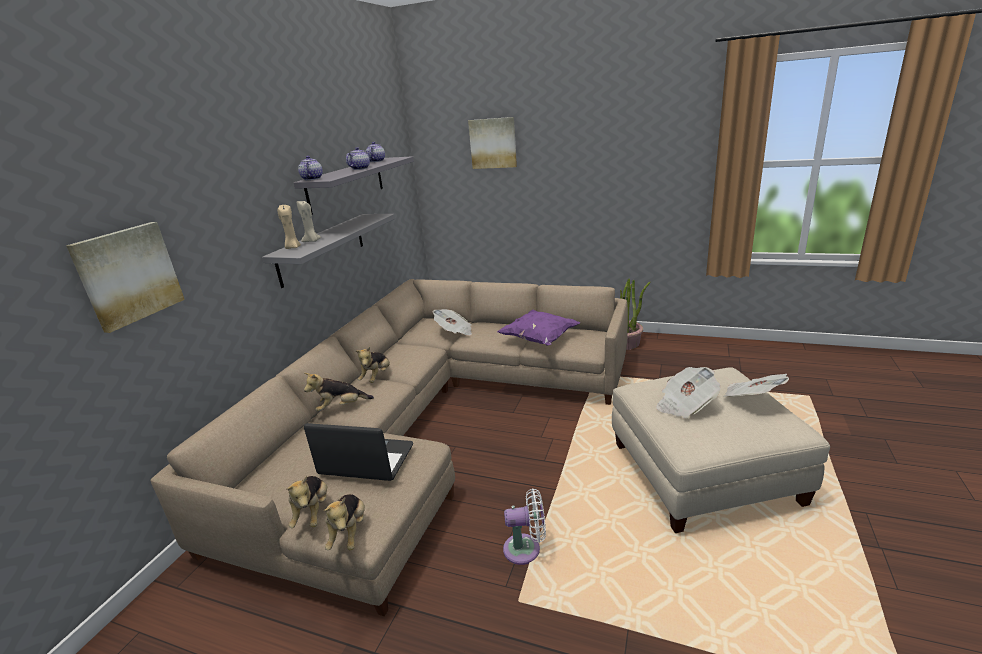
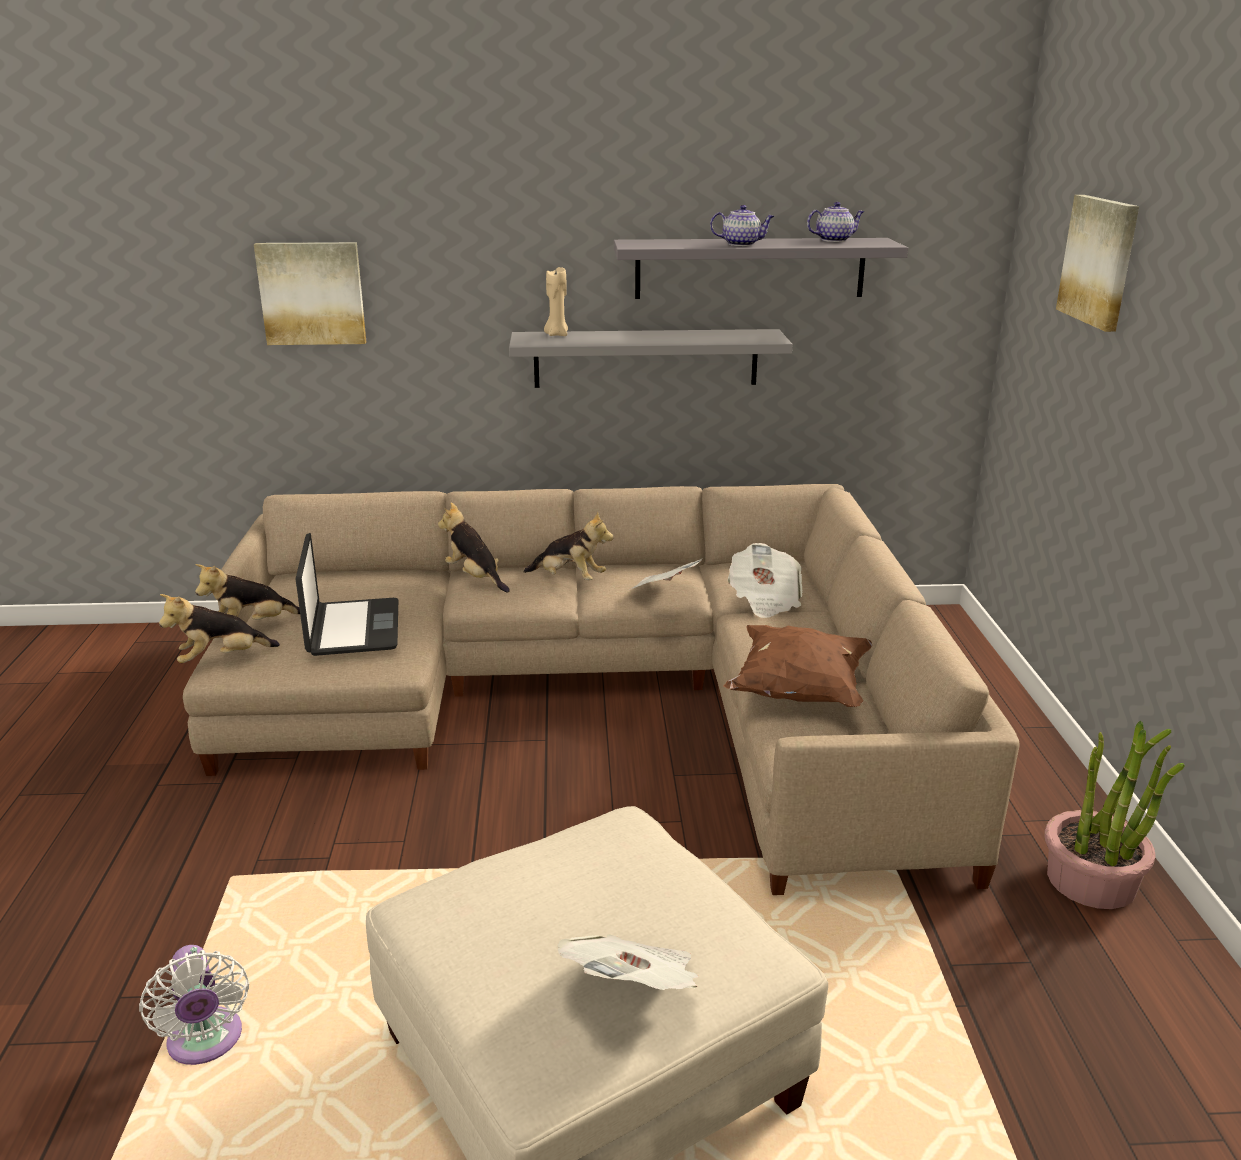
camera: 65 degrees right, 0 degrees up
beige candle [297,201,321,242] -> none
teapot [298,156,323,180] -> none
plush toy [356,346,389,383] -> plush toy turned 150 degrees counterclockwise [523,511,614,580]
purple pillow [497,310,580,346] -> brown pillow [723,625,873,707]
white fan [503,489,546,565] -> white fan moved to [139,945,249,1065]
newspaper [656,367,721,419] -> newspaper moved to [629,558,703,590]

